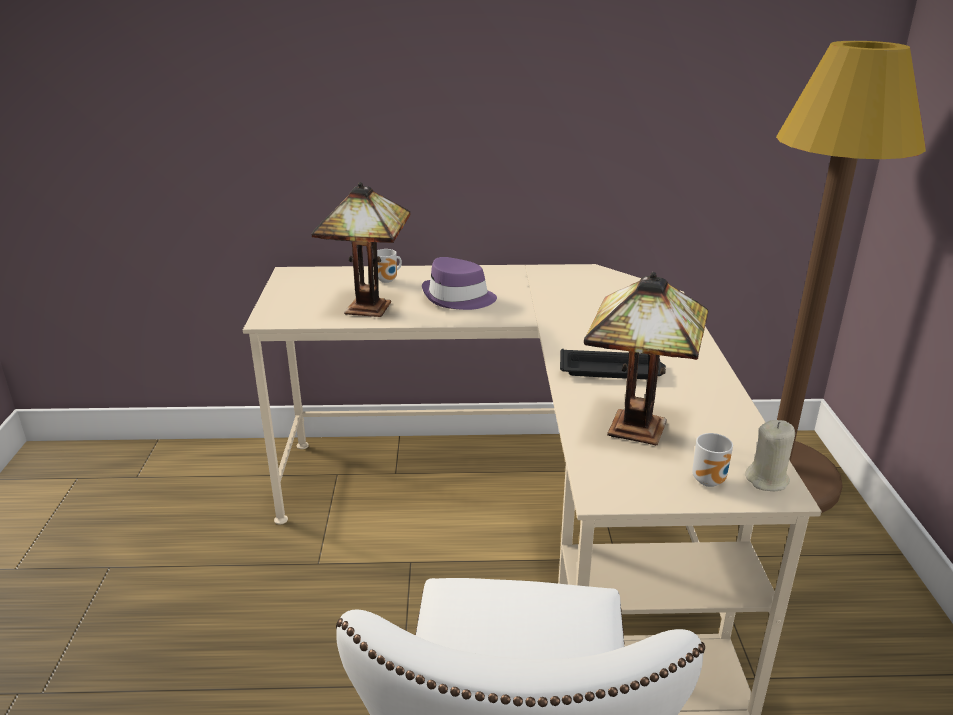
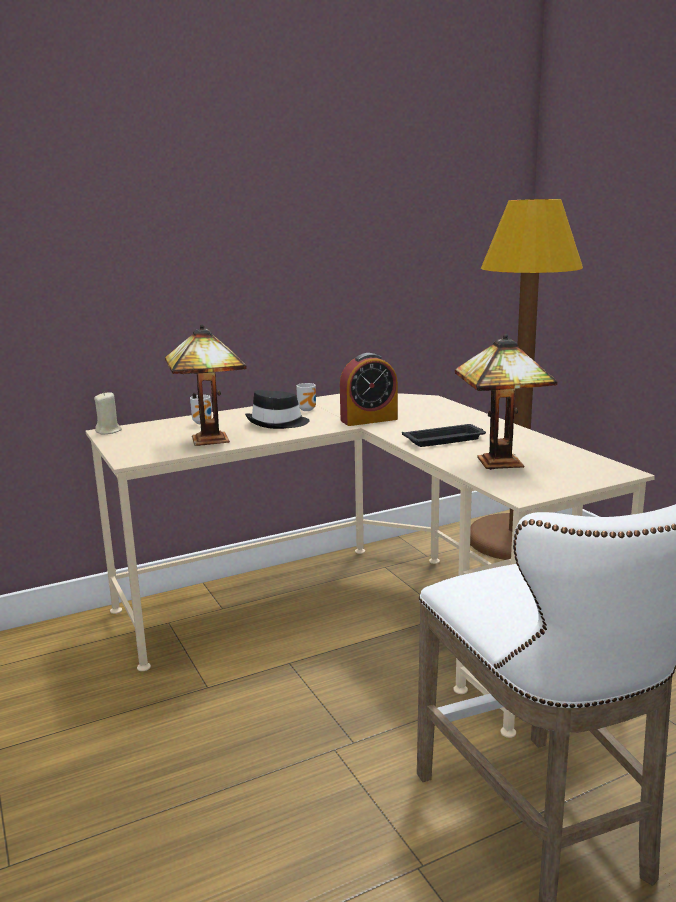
camera: 25 degrees left, 10 degrees down
purple hat [422,257,497,310] -> black hat [245,390,310,429]
mug [692,433,733,487] -> mug moved to [296,383,316,411]
beige candle [745,420,795,491] -> beige candle moved to [94,391,122,434]
none -> alarm clock [340,353,398,426]

